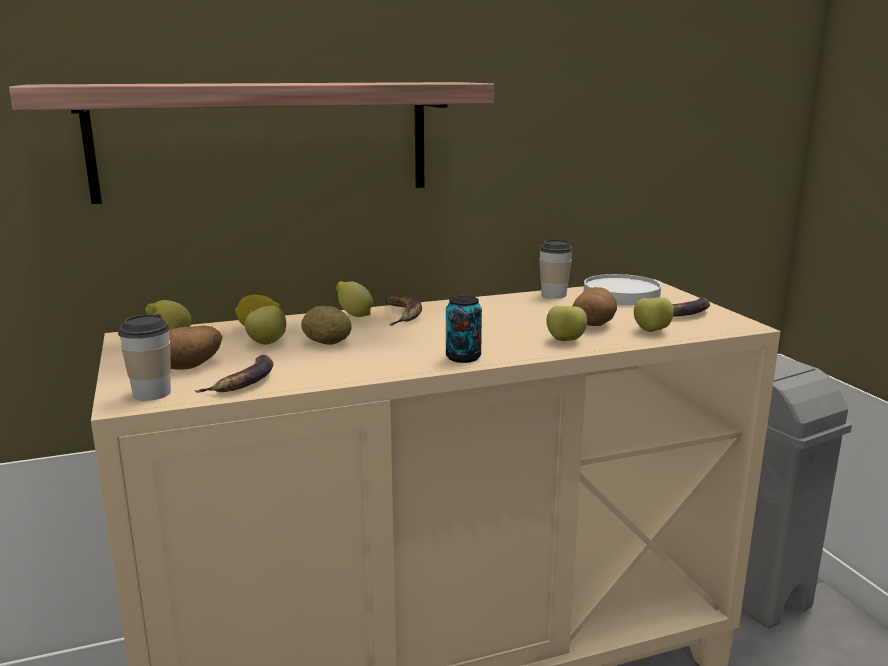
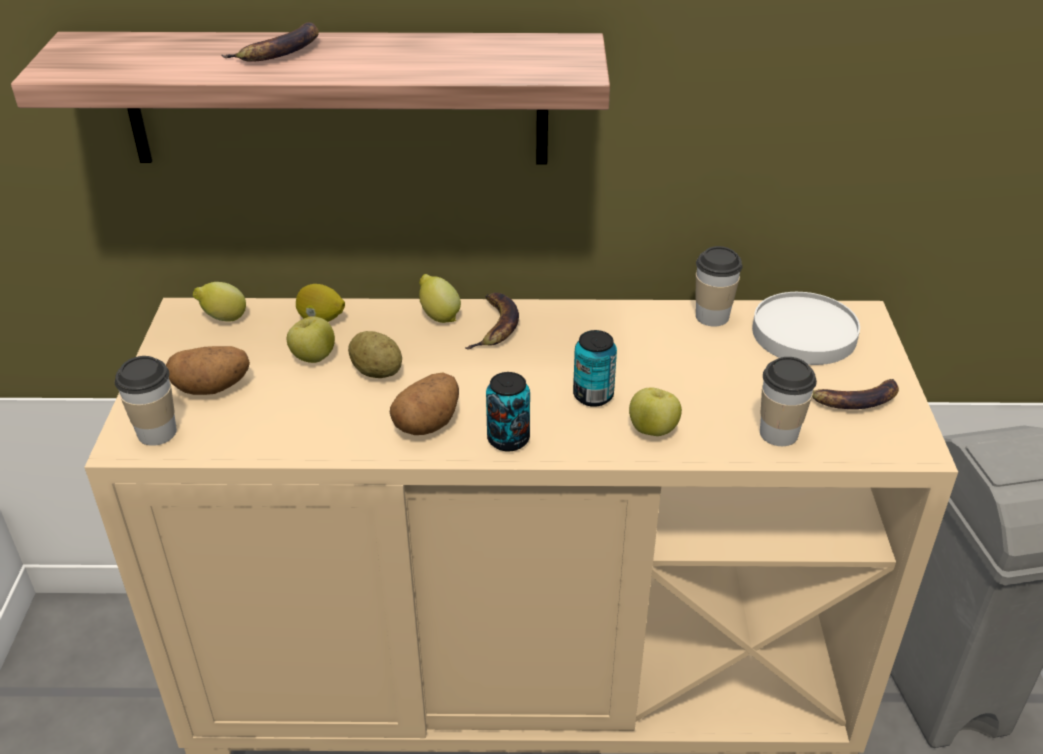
camera: 20 degrees right, 20 degrees up
banana [194,355,273,393] -> banana moved to [222,22,319,61]
potato [572,287,617,326] -> potato moved to [390,372,459,435]
apple [634,297,674,332] -> cup [760,357,817,446]
none -> can [573,330,617,407]

